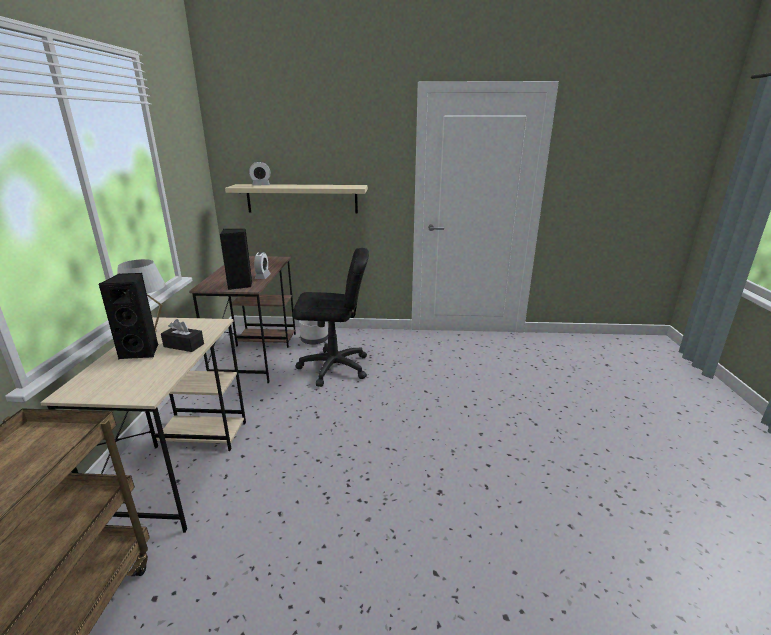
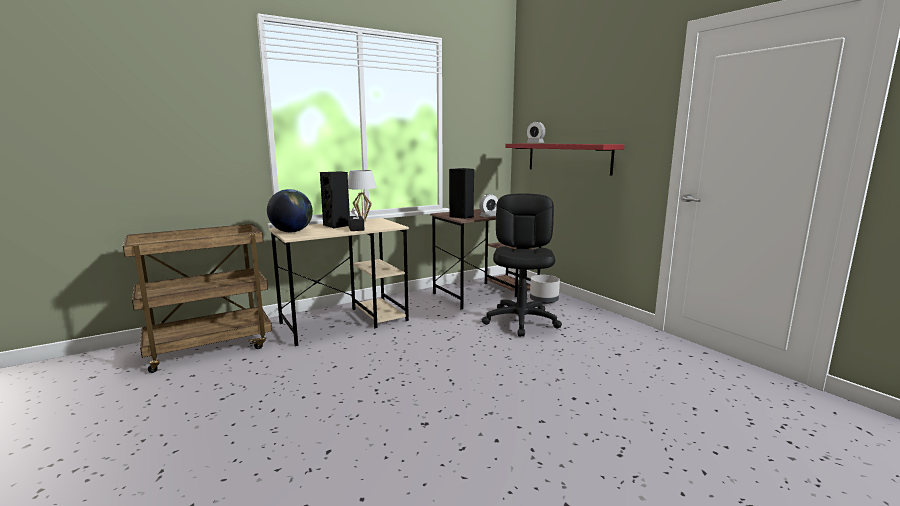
camera: 55 degrees right, 10 degrees down
beige shelf [225,184,368,214] -> red shelf [505,144,625,176]
black office chair [293,248,369,387] -> black office chair turned 135 degrees counterclockwise [482,193,562,336]
none -> globe [267,189,313,232]

